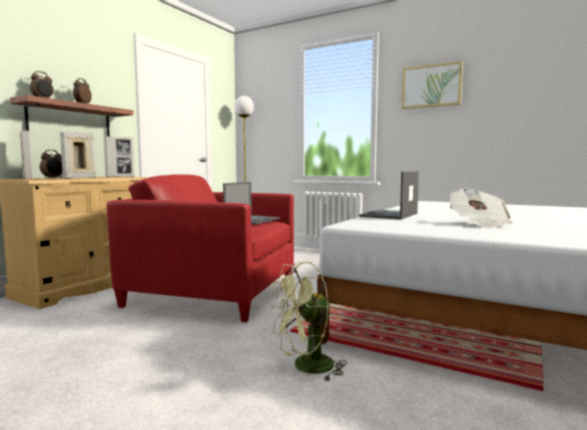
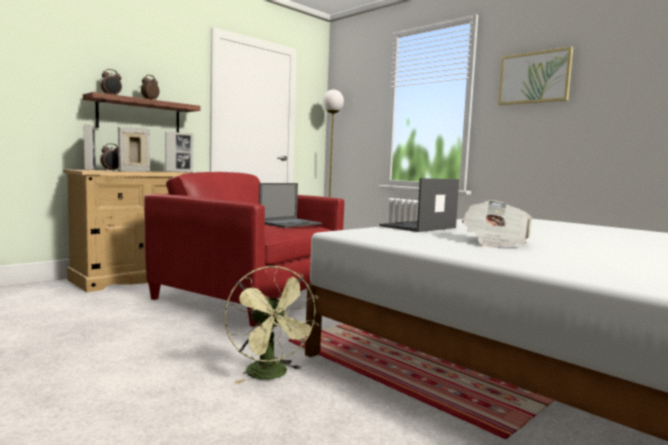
camera: 15 degrees right, 0 degrees up
green fan [269,262,347,381] -> green fan turned 105 degrees counterclockwise [224,266,319,384]

